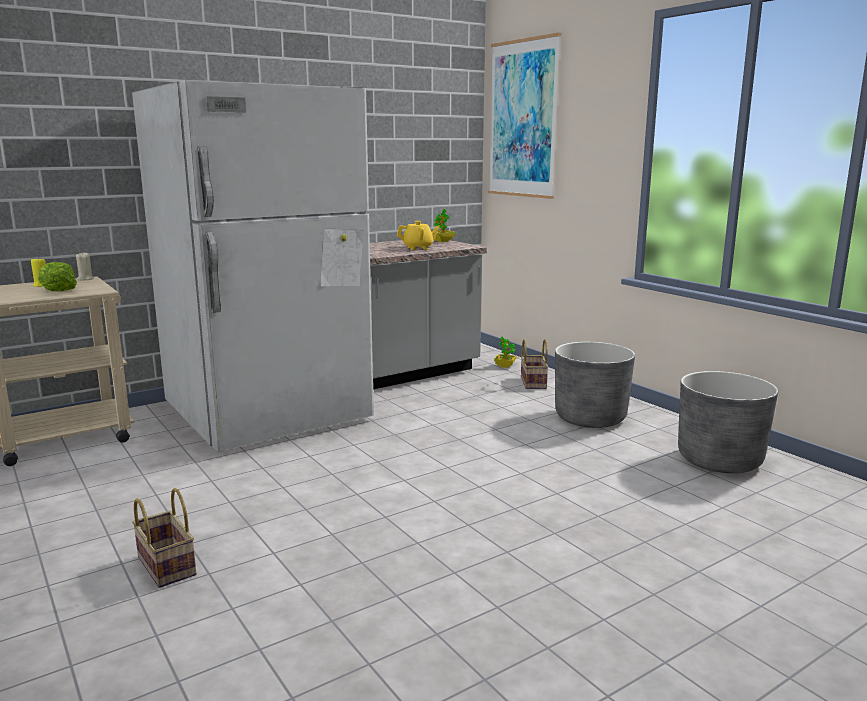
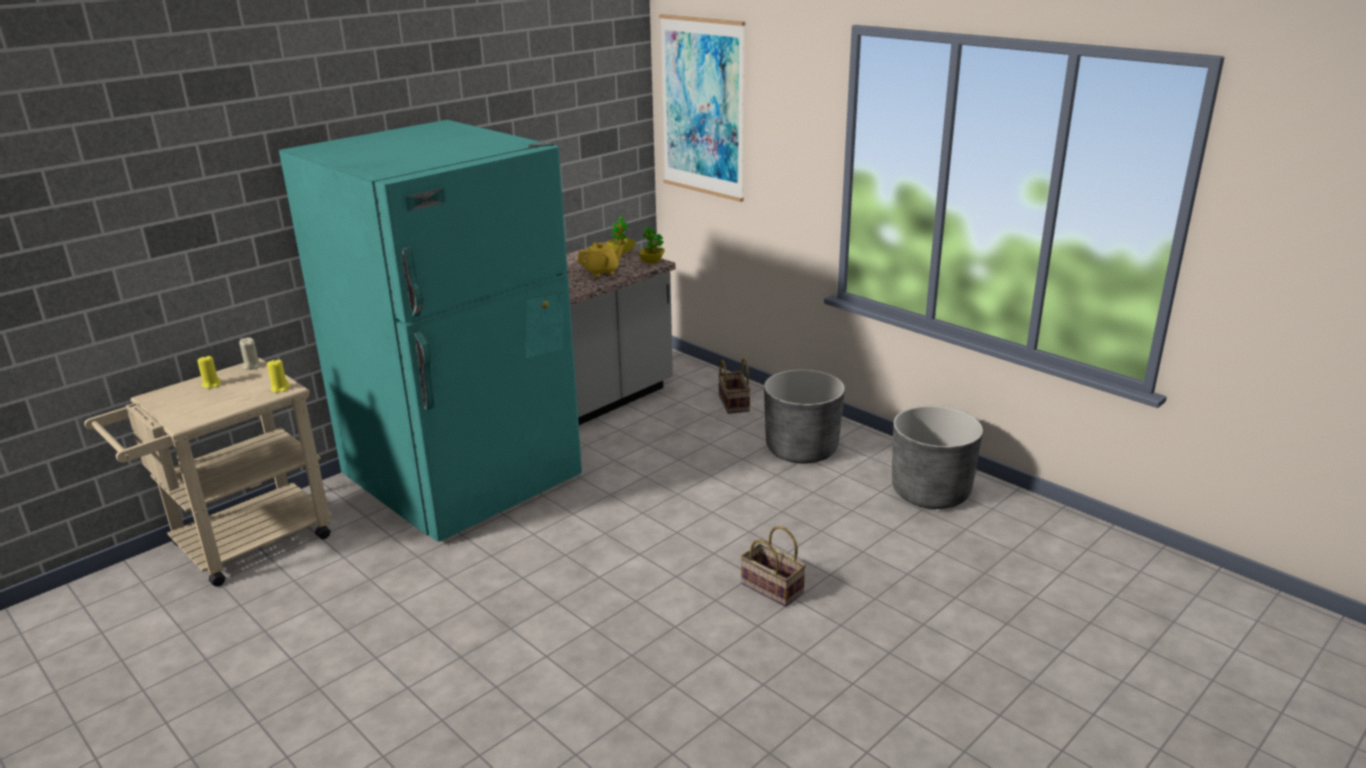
camera: 10 degrees left, 10 degrees up
lettuce [38,262,77,291] -> none
white fridge [132,80,374,451] -> turquoise fridge [279,120,582,542]
basket [132,488,196,588] -> basket moved to [740,526,806,607]
potted plant [494,336,516,368] -> potted plant moved to [639,227,665,264]
none -> yellow candle [267,359,290,393]

